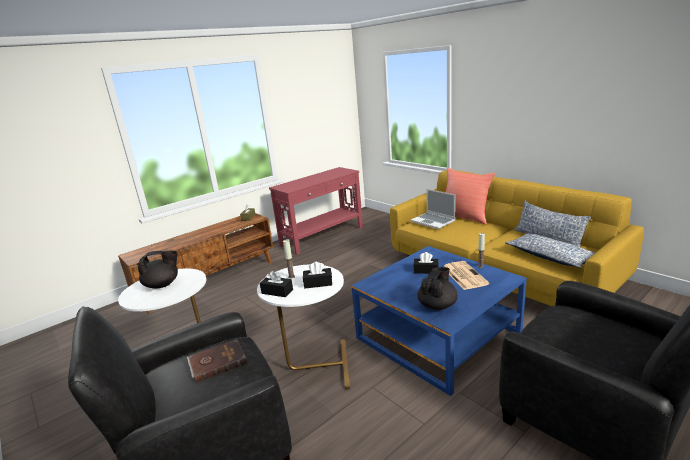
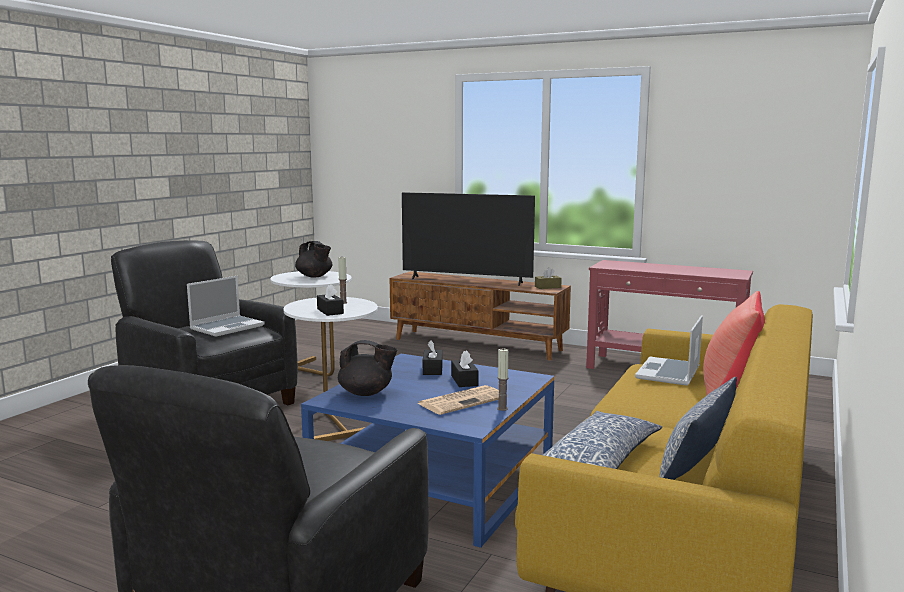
camera: 65 degrees right, 10 degrees down
brown book [187,339,247,382] -> laptop [187,276,265,337]
black tissue box [260,271,293,297] -> black tissue box moved to [423,340,443,375]
none -> television [402,192,535,286]

